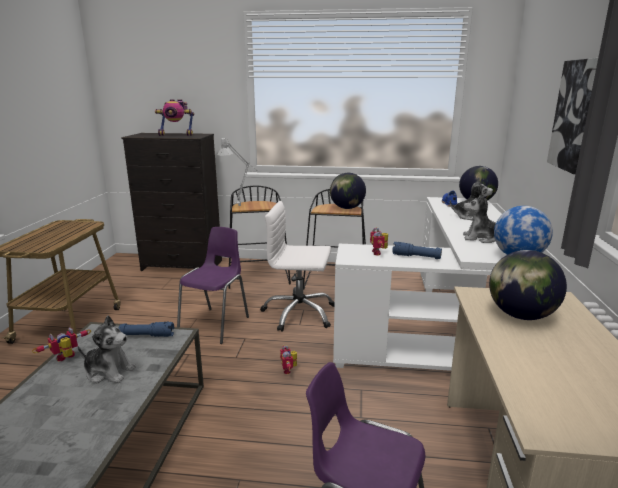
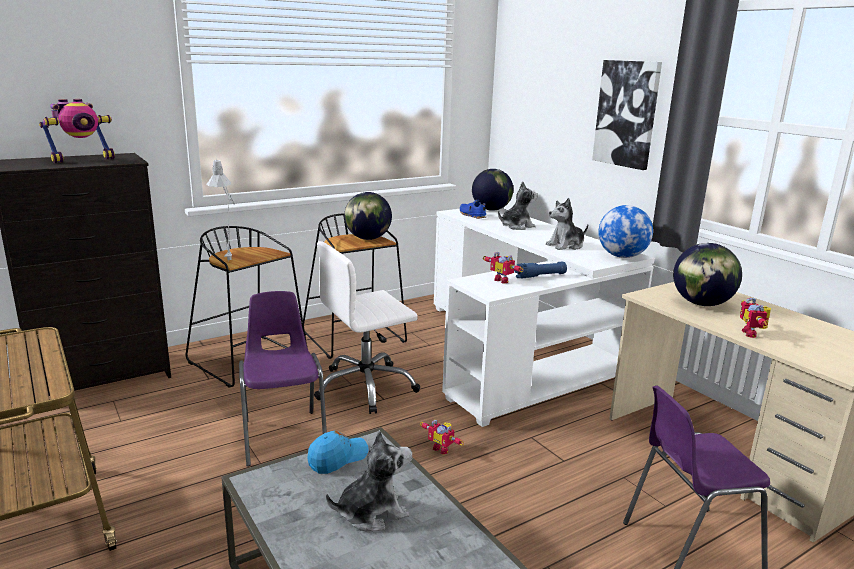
camera: 40 degrees left, 0 degrees up
toy robot [32,328,91,361] -> toy robot moved to [740,298,771,338]
blue flashlight [119,322,174,337] -> blue cap [307,431,369,474]

